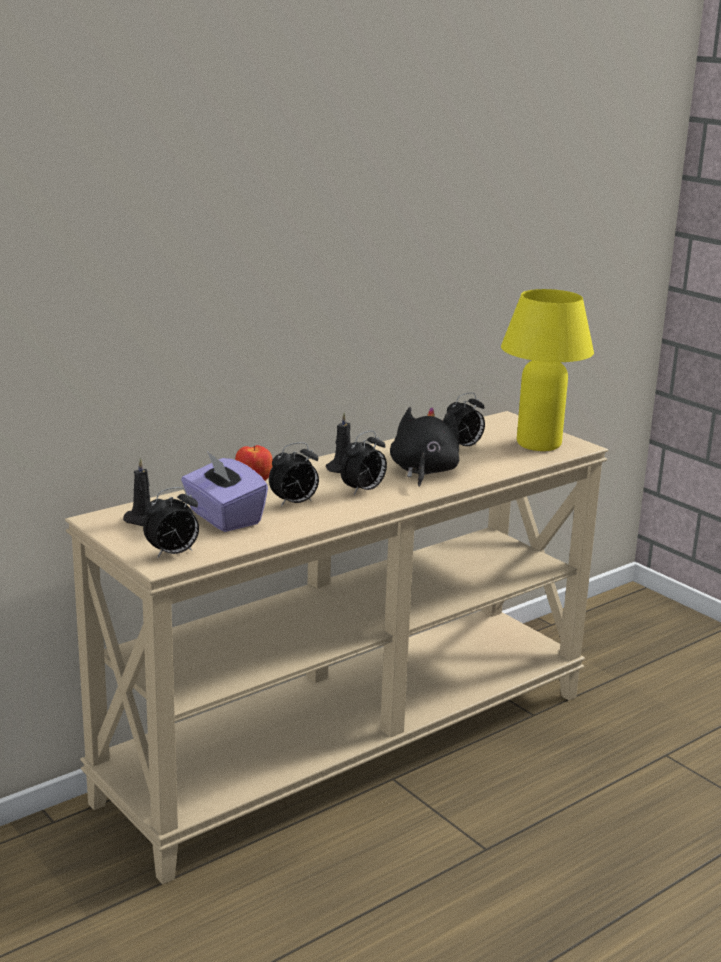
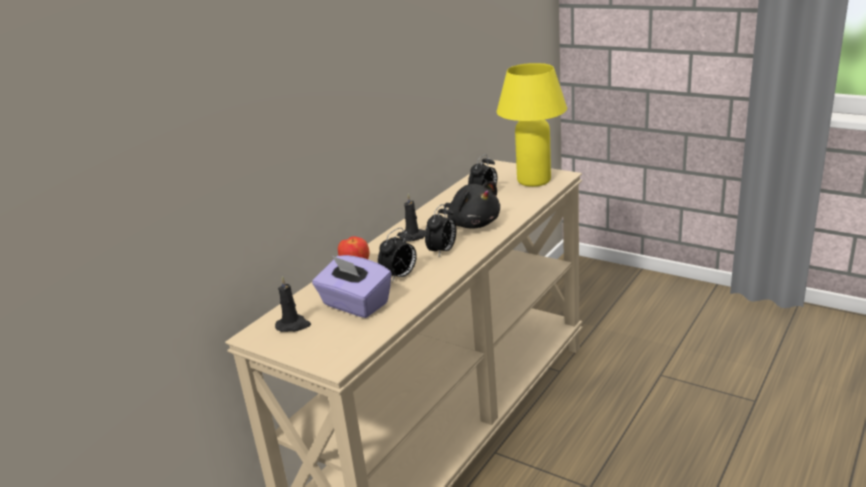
camera: 15 degrees left, 5 degrees up
alarm clock [143,487,199,559] -> none
black plush toy [390,407,459,487] -> black plush toy turned 150 degrees clockwise [444,181,500,229]

